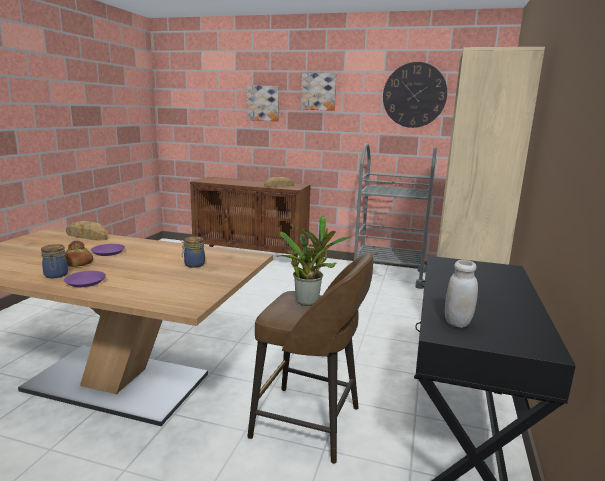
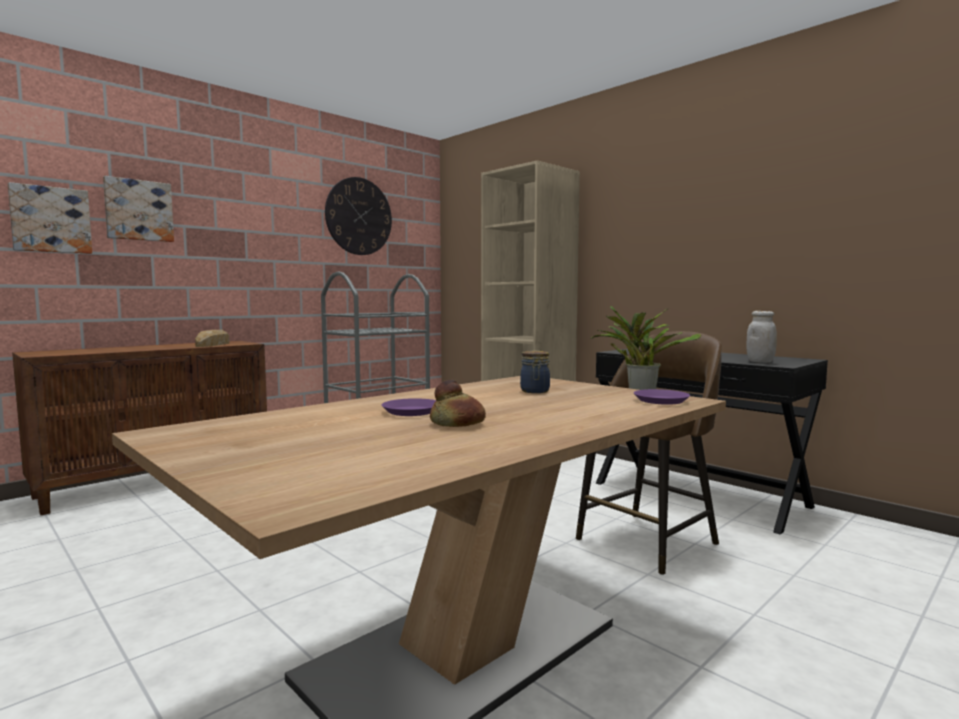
camera: 60 degrees left, 10 degrees down
jar [41,244,68,278] -> none
purple plate [64,271,106,287] -> purple plate moved to [634,389,690,405]
bread [66,221,108,241] -> none
picture [301,73,337,111] -> picture moved to [8,182,92,254]

